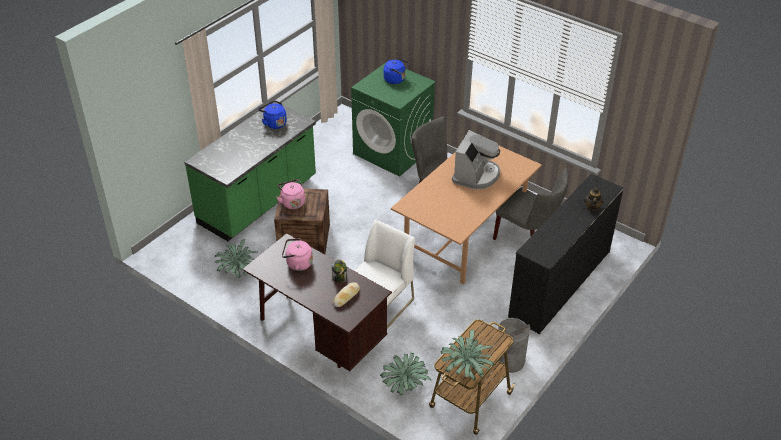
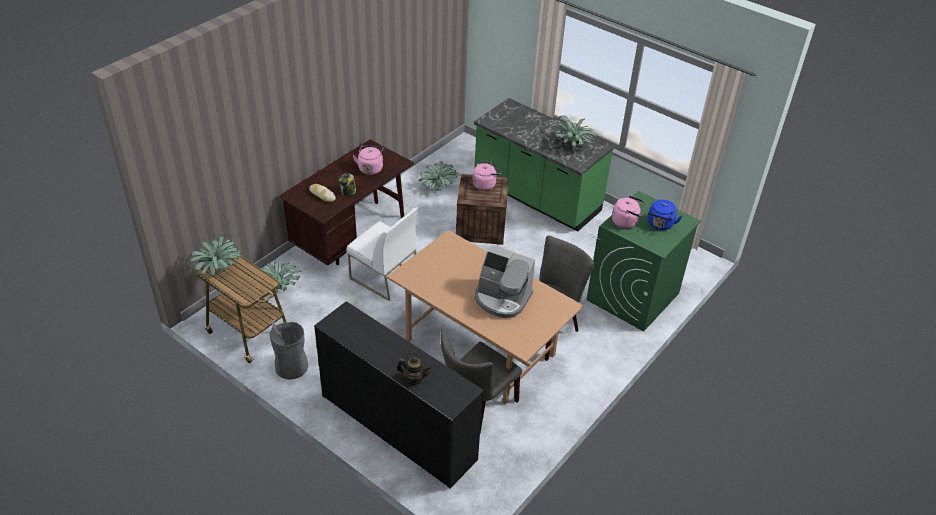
camera: 90 degrees right, 0 degrees up
blue kettle [258,100,287,129] -> potted plant [554,115,597,147]
none -> pink kettle [612,196,644,228]

